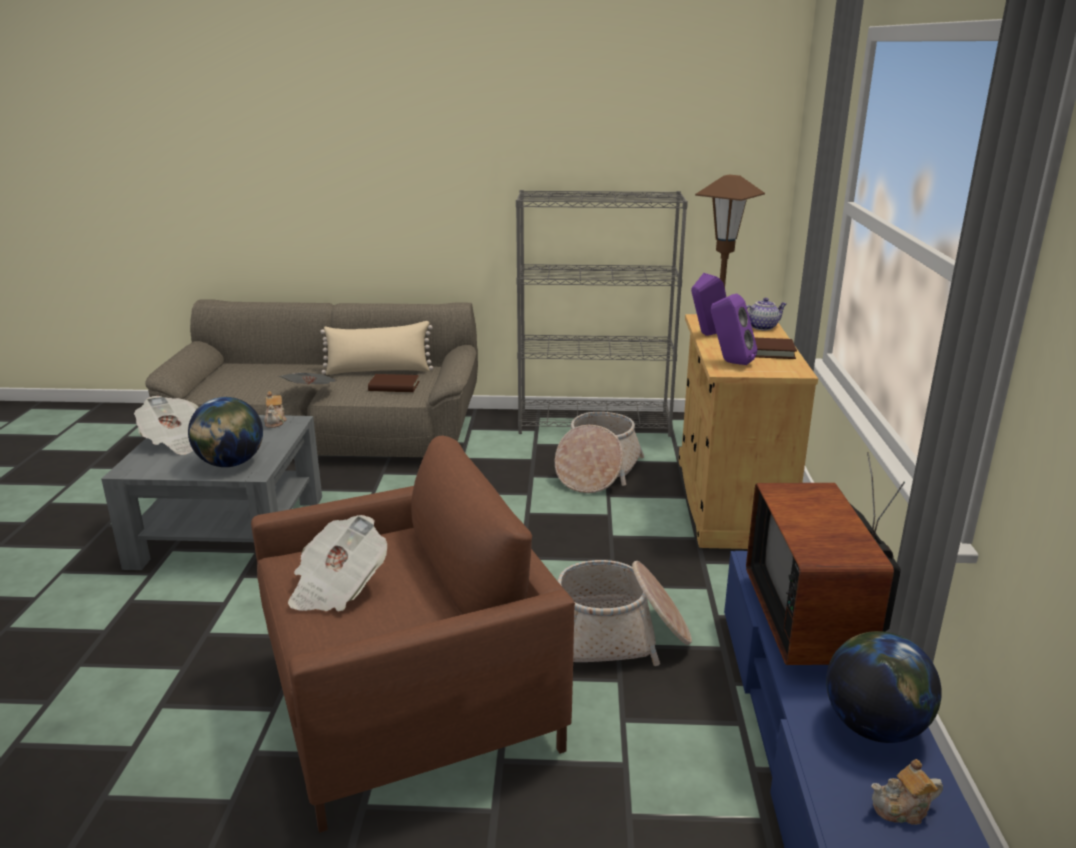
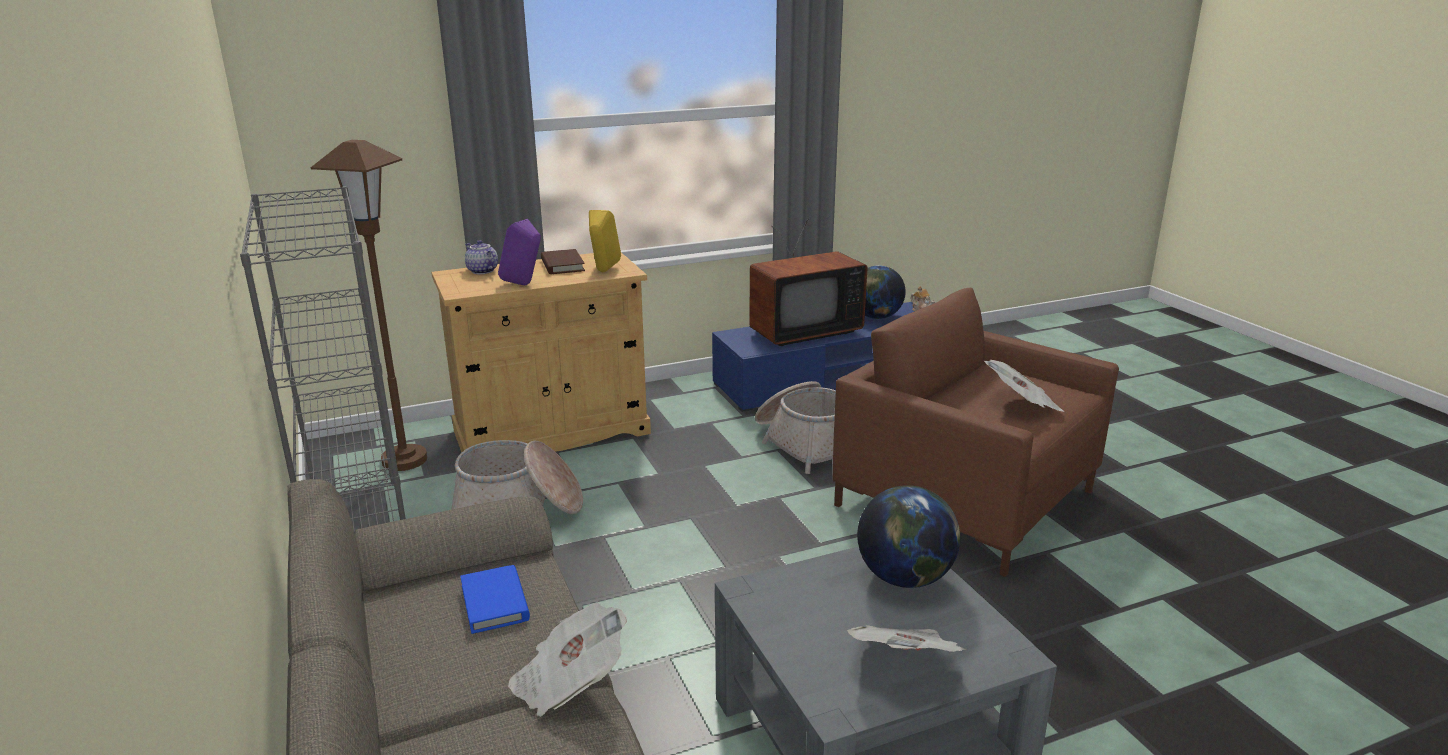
camera: 115 degrees left, 0 degrees up
teapot [264,391,287,428] -> none
beige pillow [320,321,433,375] -> none
brown book [368,374,419,392] -> blue book [460,565,530,634]
purple speaker [711,293,757,365] -> yellow speaker [589,210,621,272]

